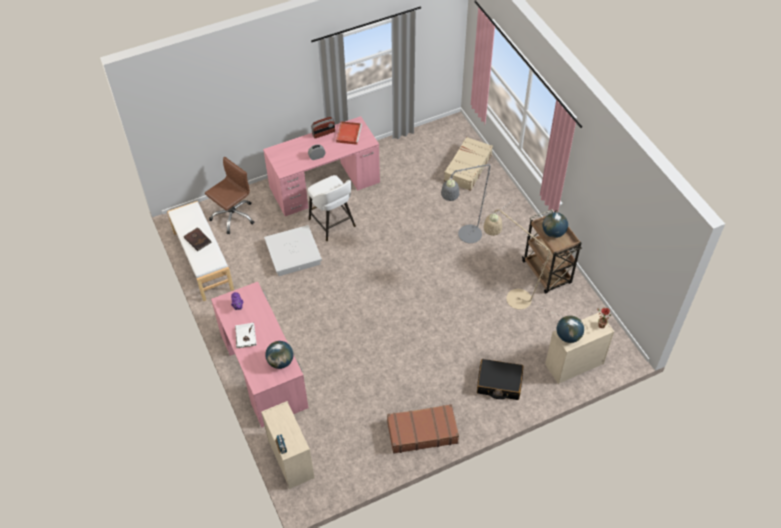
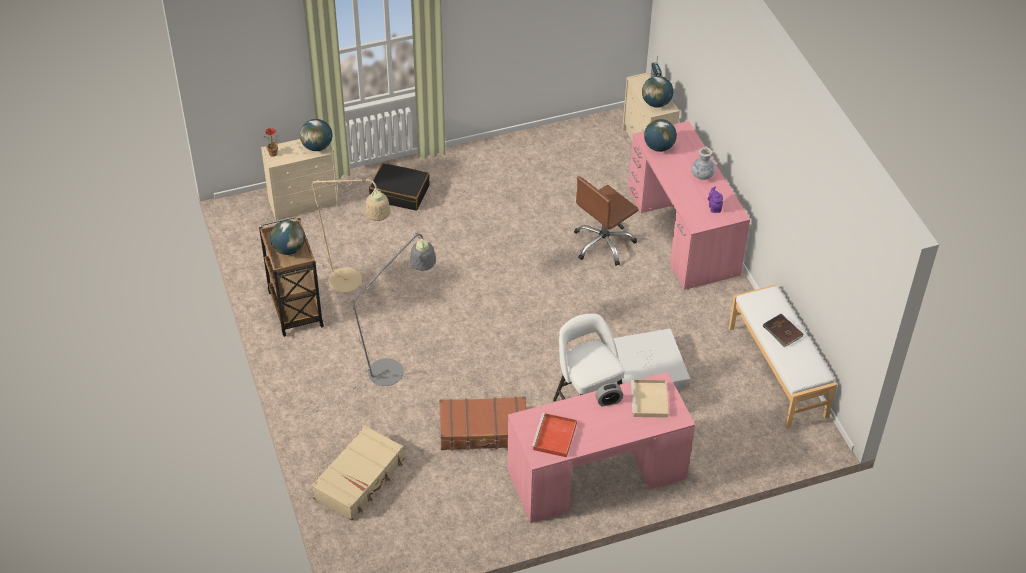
camera: 175 degrees left, 5 degrees down
brown office chair [205,157,254,234] -> brown office chair moved to [574,176,639,266]
white book [235,323,257,348] -> vase [691,147,716,180]
radio [311,117,335,139] -> none
brown suitcase [387,404,459,454] -> brown suitcase moved to [439,396,526,451]
none -> beige tray [631,380,668,418]
none -> globe [642,76,673,108]

